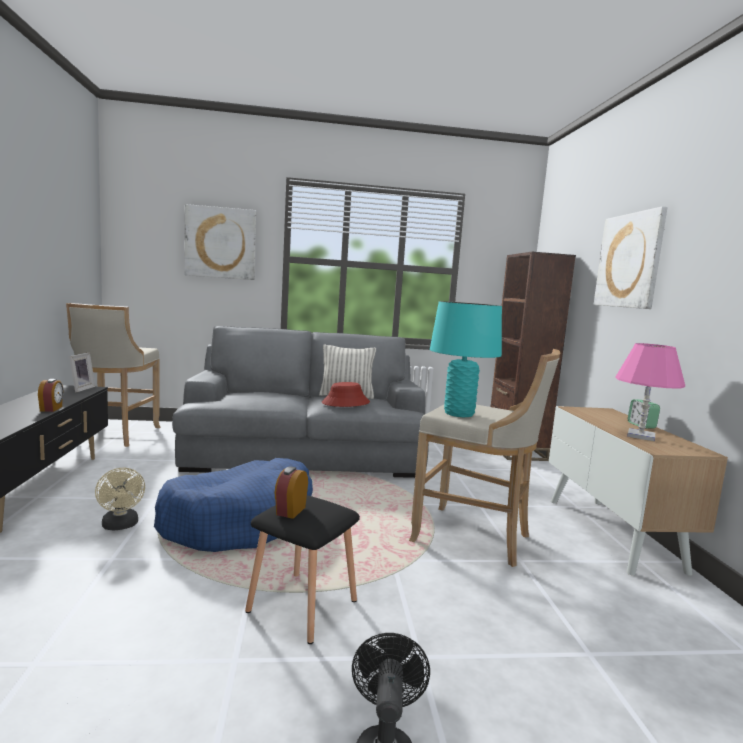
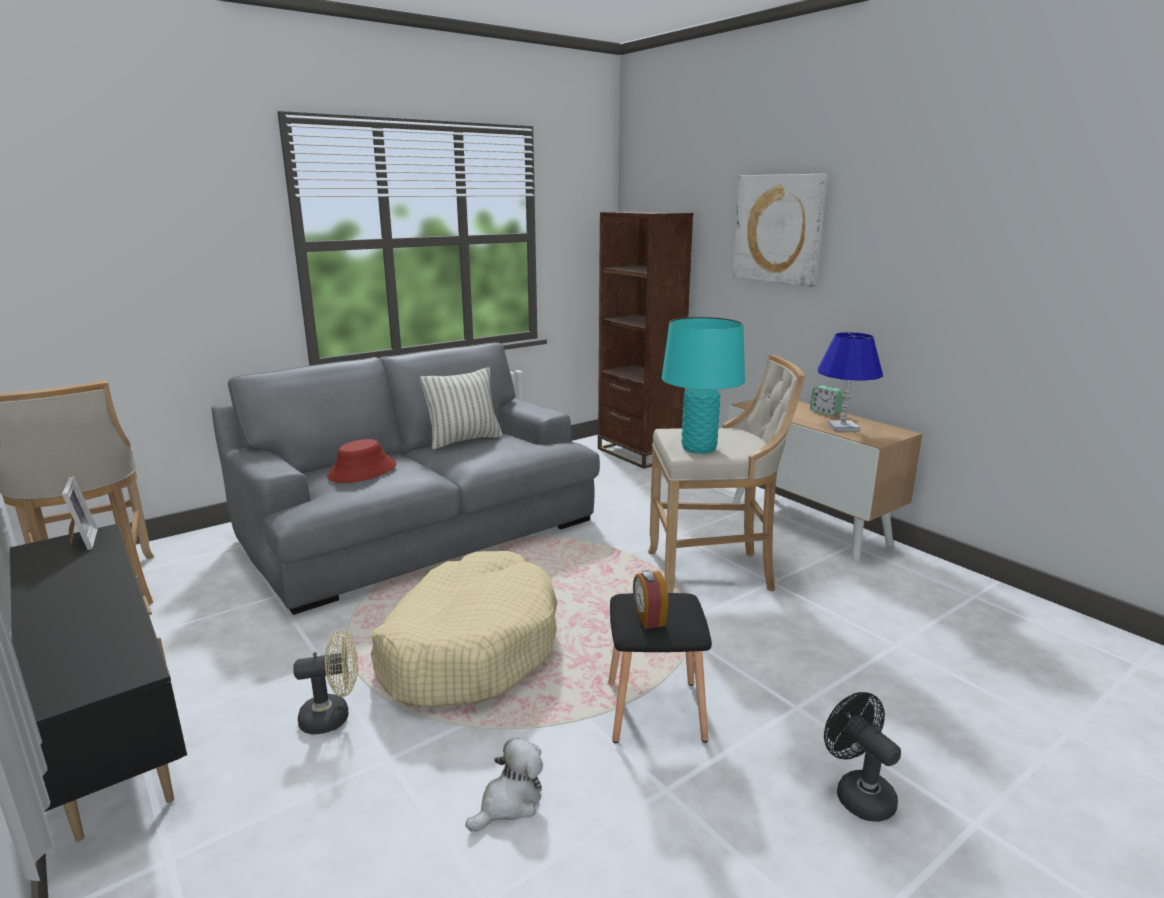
camera: 30 degrees left, 10 degrees up
alarm clock [38,379,63,412] -> none
beige fan [95,468,145,531] -> beige fan turned 45 degrees counterclockwise [293,630,358,735]
blue dog bed [154,458,313,552] -> beige dog bed [371,551,557,708]
picture [184,204,257,280] -> none
red hat [322,382,370,407] -> red hat moved to [327,439,396,483]
pink table lamp [615,343,685,442] -> blue table lamp [818,332,883,431]
none -> plush toy [466,737,543,831]

